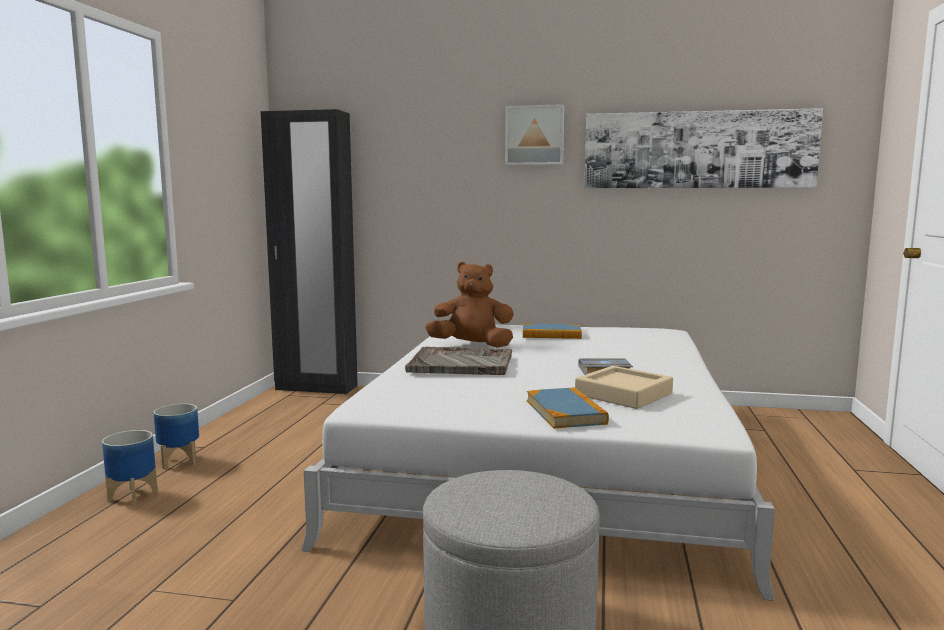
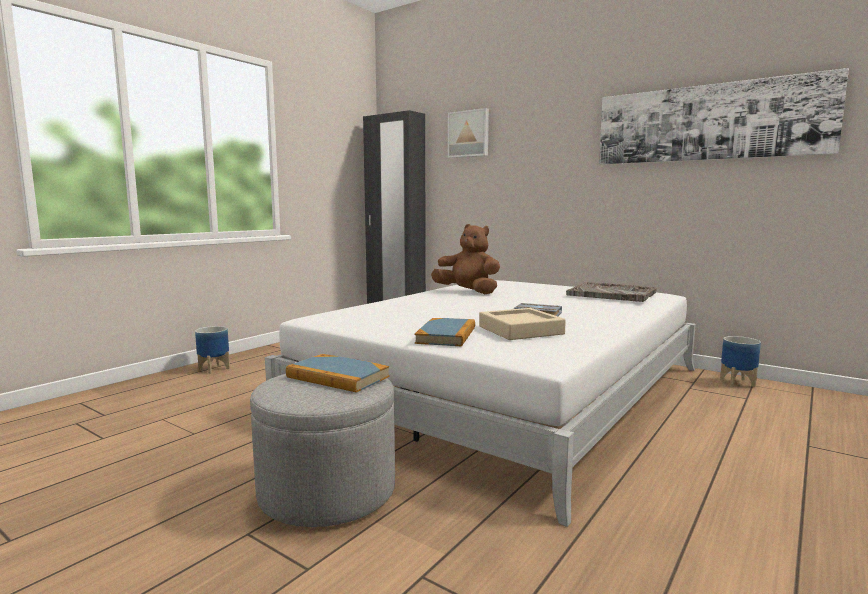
camera: 25 degrees right, 0 degrees up
planter [154,404,199,469] -> planter moved to [720,336,761,387]
grey tray [405,347,512,375] -> grey tray moved to [566,282,657,302]
picture [505,104,564,165] -> picture moved to [448,108,489,158]
book [523,324,582,339] -> book moved to [286,354,389,393]

